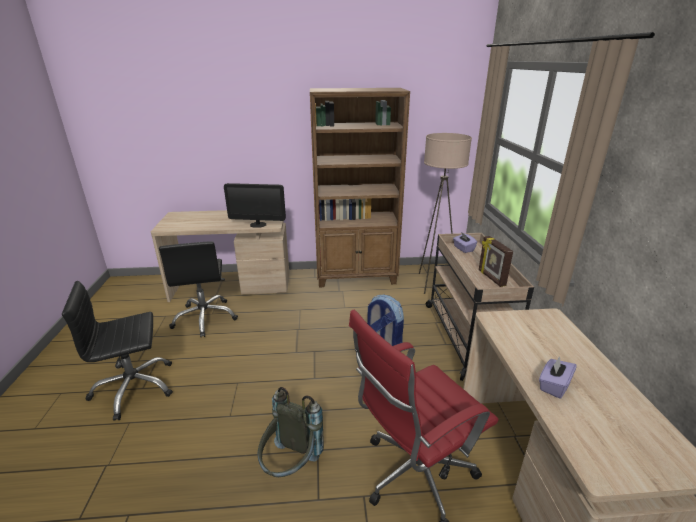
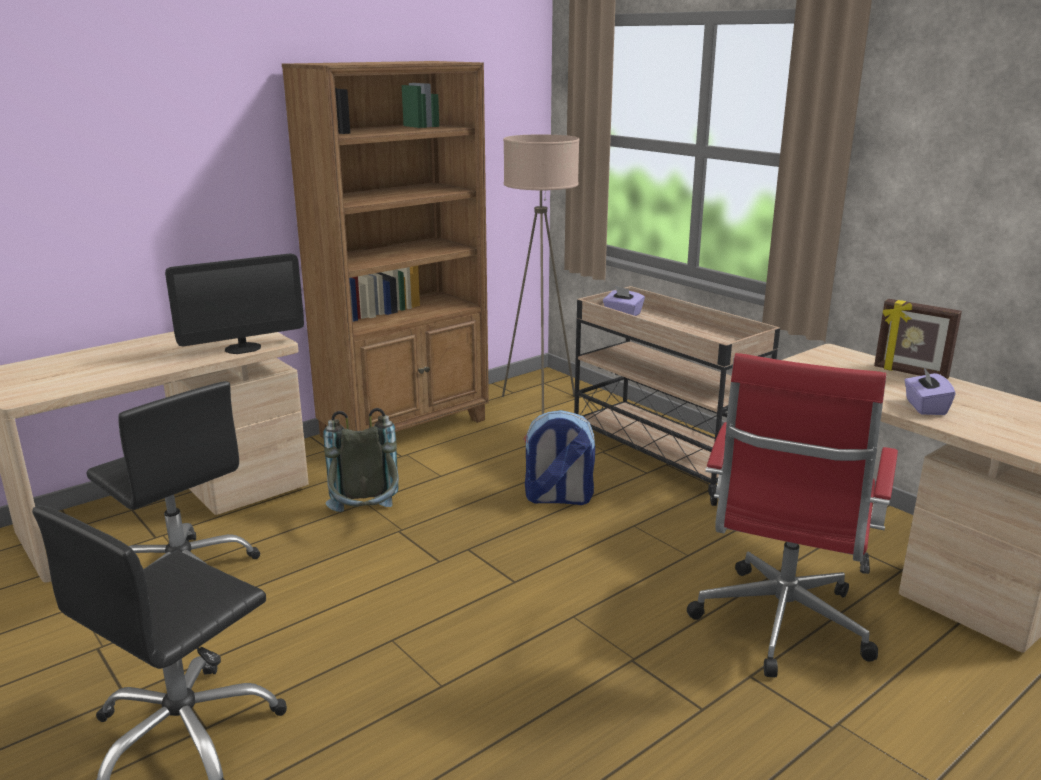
camera: 35 degrees left, 5 degrees down
grey backpack [258,387,324,477] -> grey backpack moved to [323,408,399,512]
picture frame [479,236,513,287] -> picture frame moved to [874,299,962,379]

